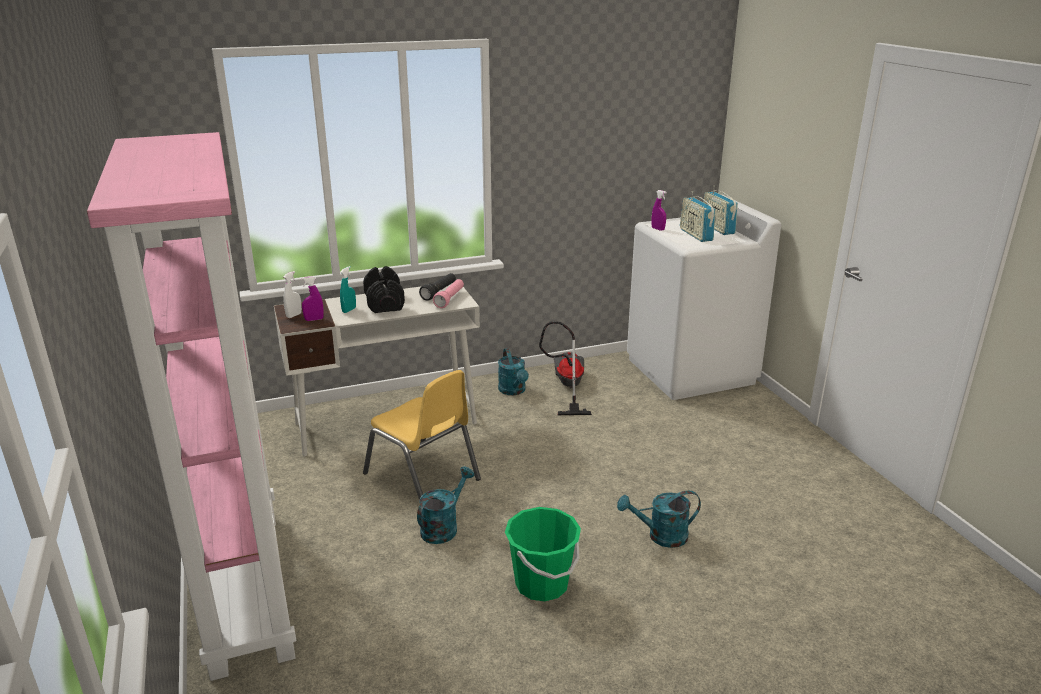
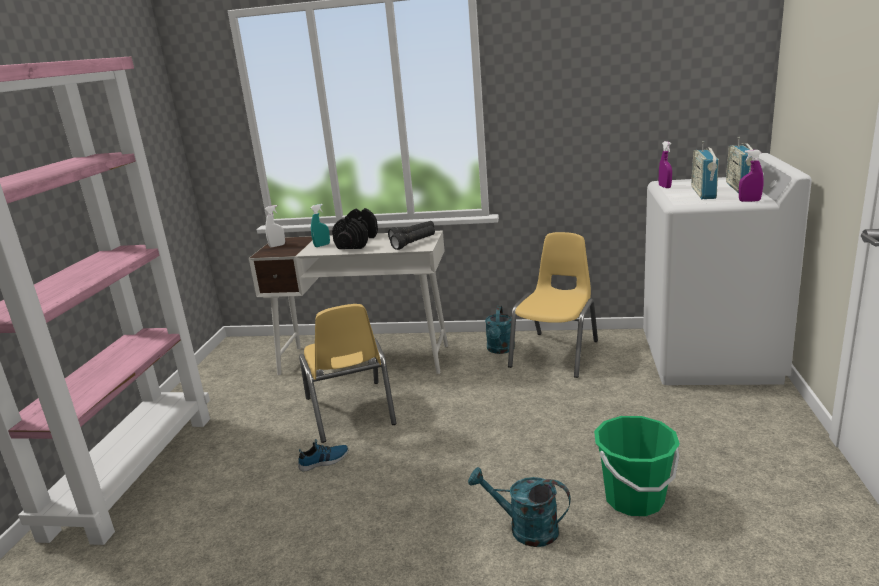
camera: 30 degrees right, 5 degrees down
purple spray bottle [301,276,324,321] -> purple spray bottle moved to [739,150,764,202]
turquoise watering can [417,466,474,544] -> shoe [298,439,348,472]
pink flashlight [433,279,464,308] -> black flashlight [390,226,435,250]
green bucket [505,507,581,601] -> green bucket moved to [594,416,680,516]
vacuum cleaner [539,321,592,415] -> yellow chair [508,232,598,378]

